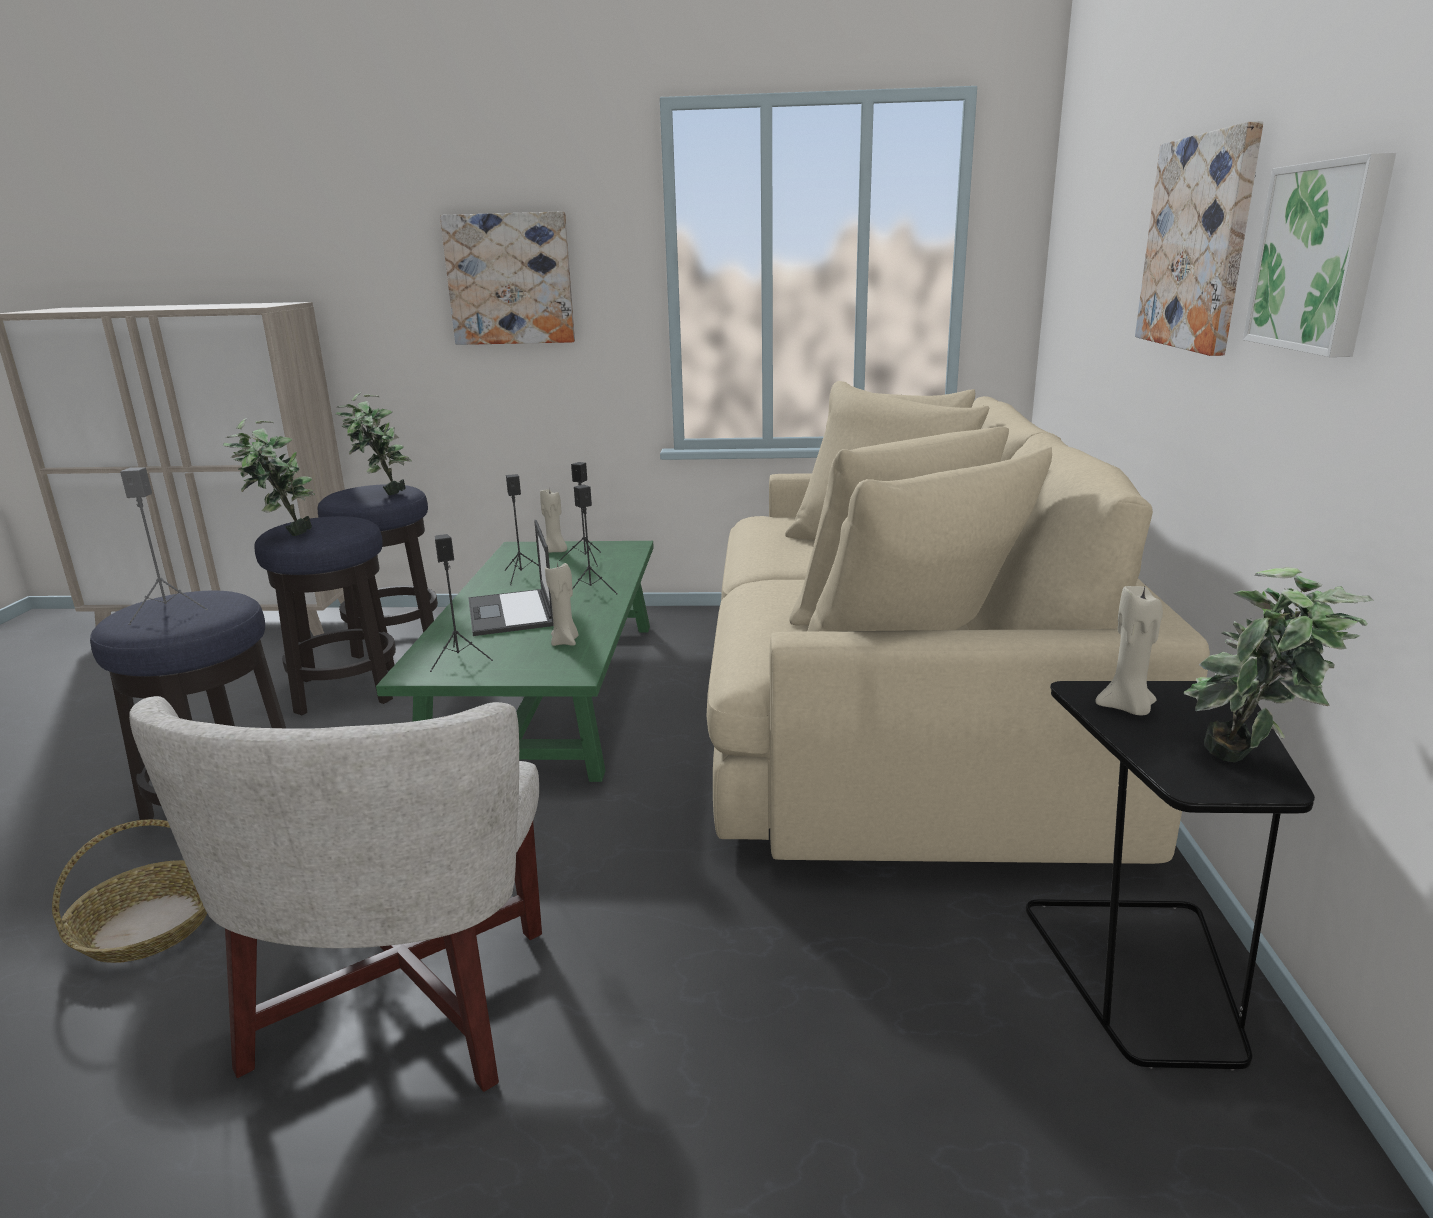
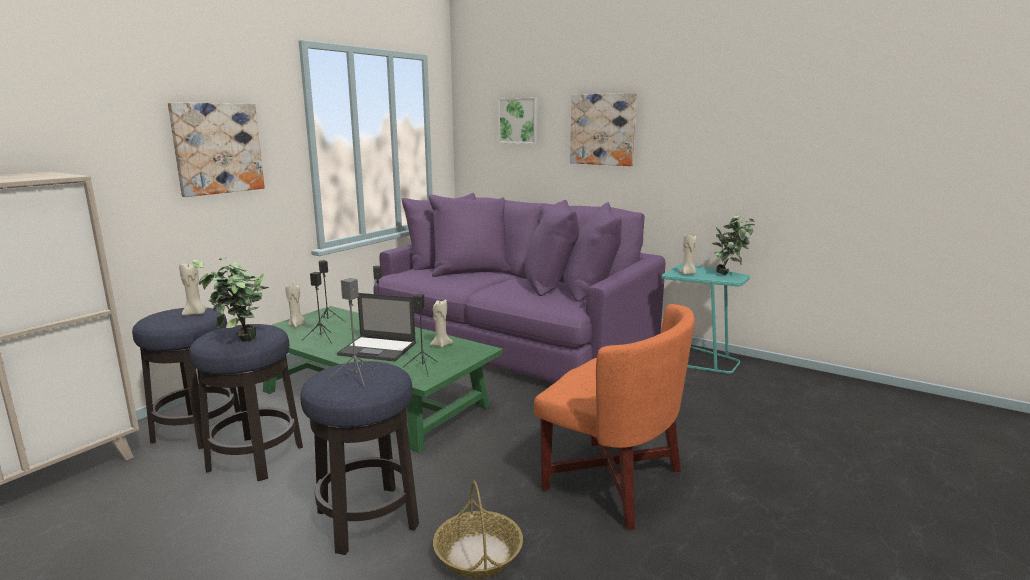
camera: 60 degrees left, 5 degrees down
white armchair [129,696,542,1092] -> orange armchair [534,304,695,530]
potted plant [336,392,412,495] -> beige candle [179,263,207,315]
beige sofa [707,381,1210,864] -> purple sofa [373,193,665,383]
black side table [1026,681,1315,1071] -> turquoise side table [662,263,750,374]
picture [1243,153,1396,357] -> picture moved to [498,98,538,144]

